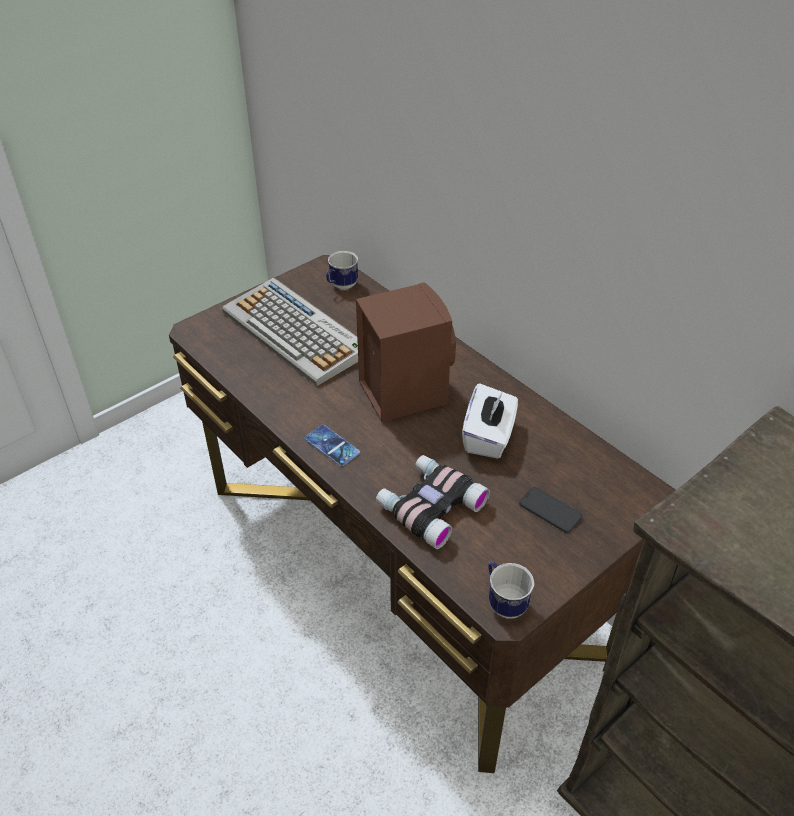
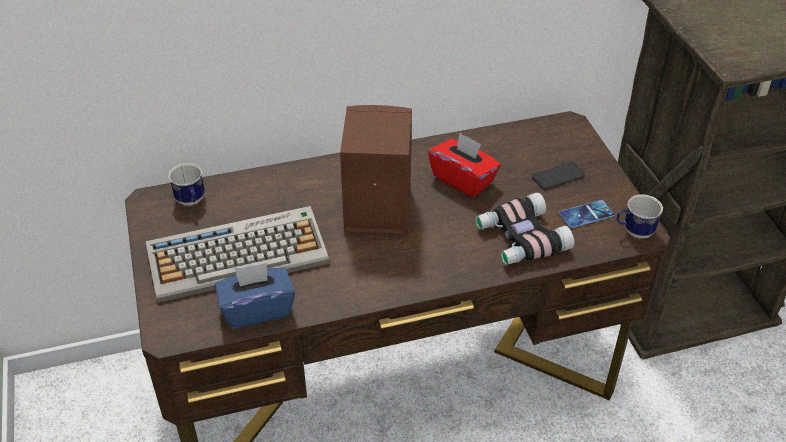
camera: 65 degrees left, 0 degrees up
phone [304,425,360,466] -> phone moved to [559,200,615,228]
white tissue box [462,383,518,459] -> red tissue box [428,133,501,197]
none -> blue tissue box [215,263,295,329]

